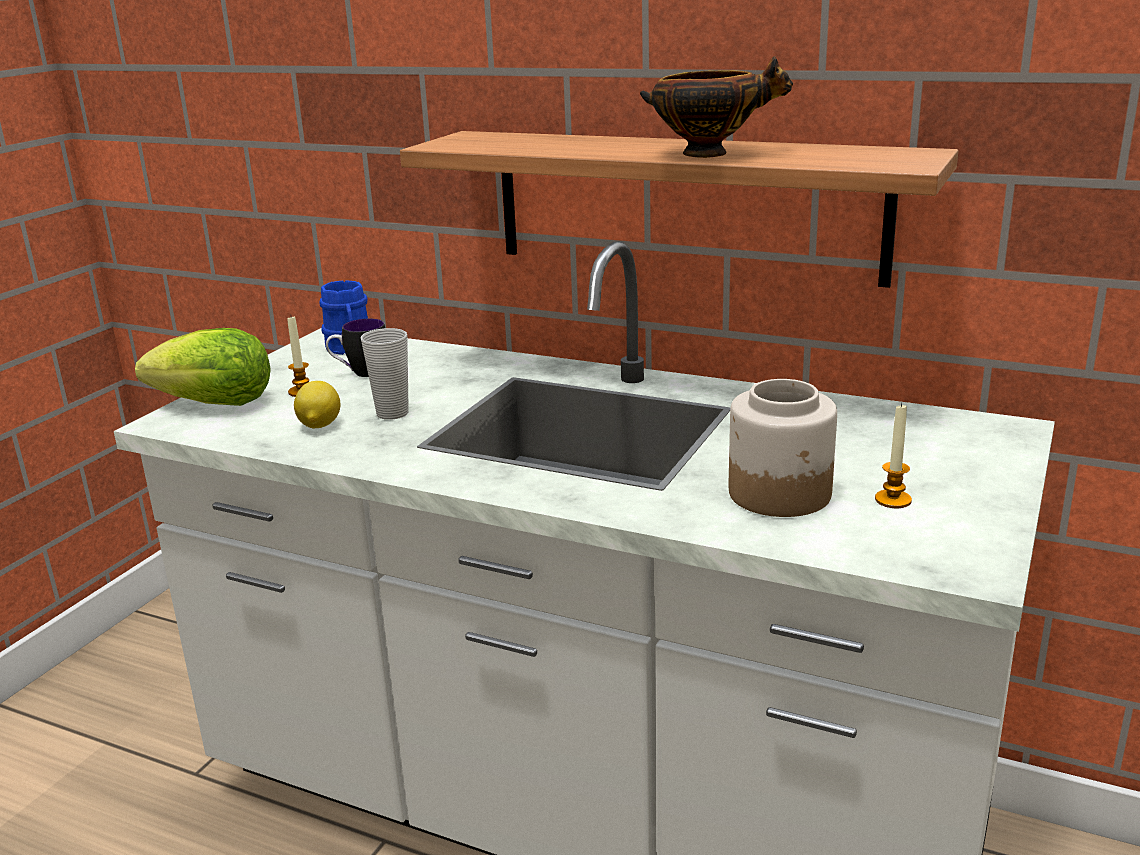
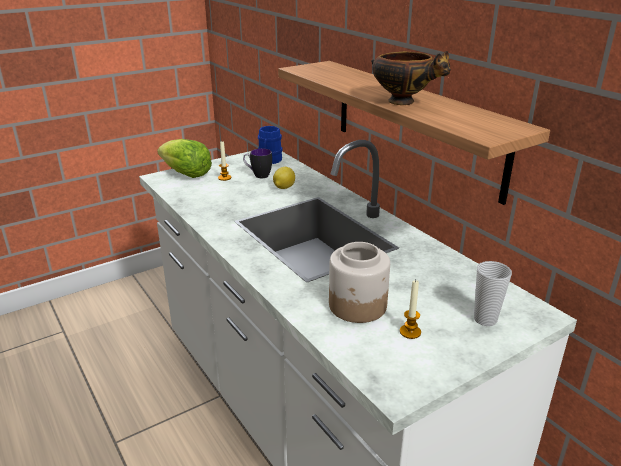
camera: 30 degrees right, 5 degrees up
lemon [294,381,341,428] -> lemon moved to [273,167,295,189]
cup [361,328,409,420] -> cup moved to [474,261,512,326]

